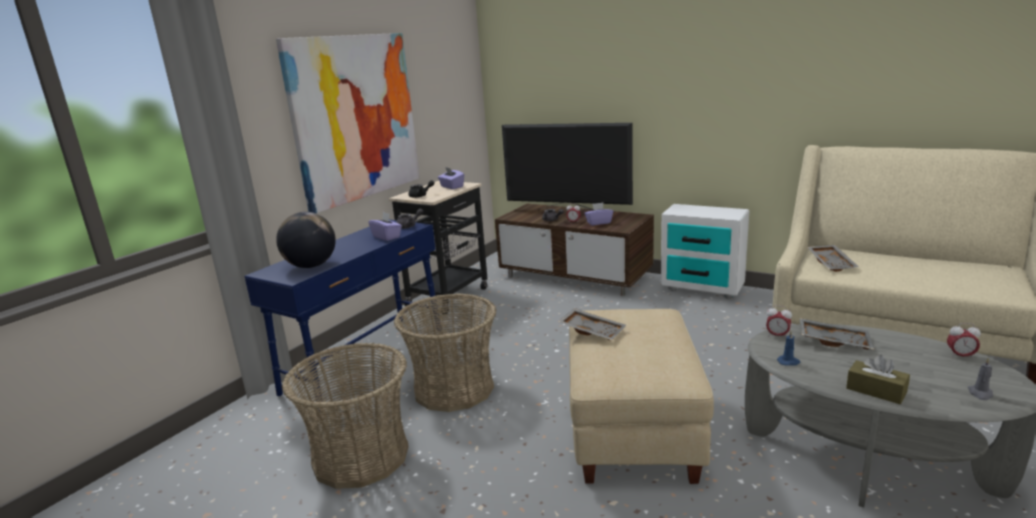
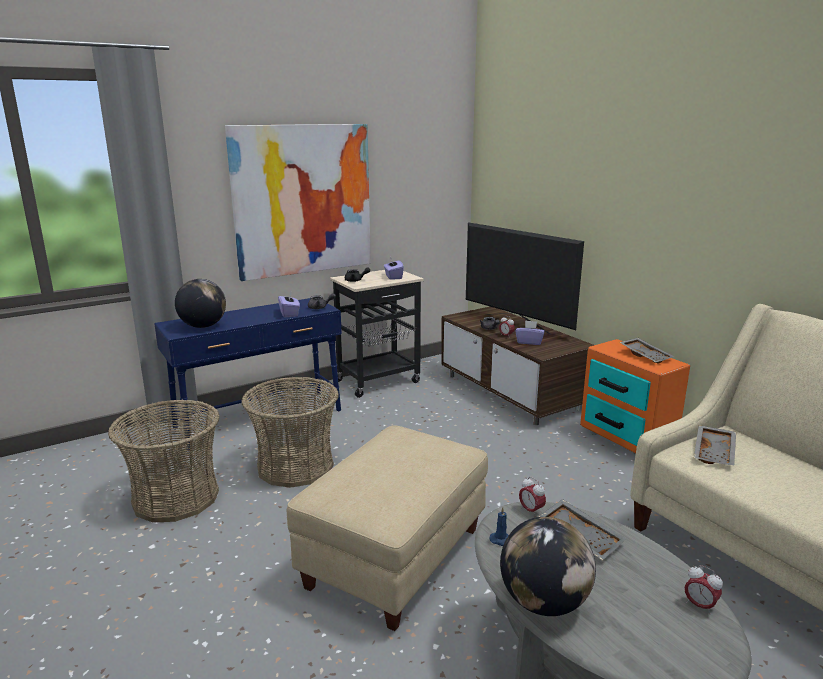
camera: 25 degrees right, 0 degrees up
grey tray [558,308,626,340] -> grey tray moved to [619,338,675,364]
white nightstand [661,204,749,299] -> orange nightstand [580,339,690,453]
brown tissue box [846,355,910,404] -> globe [500,517,596,616]
grey candle [968,358,993,400] -> none

